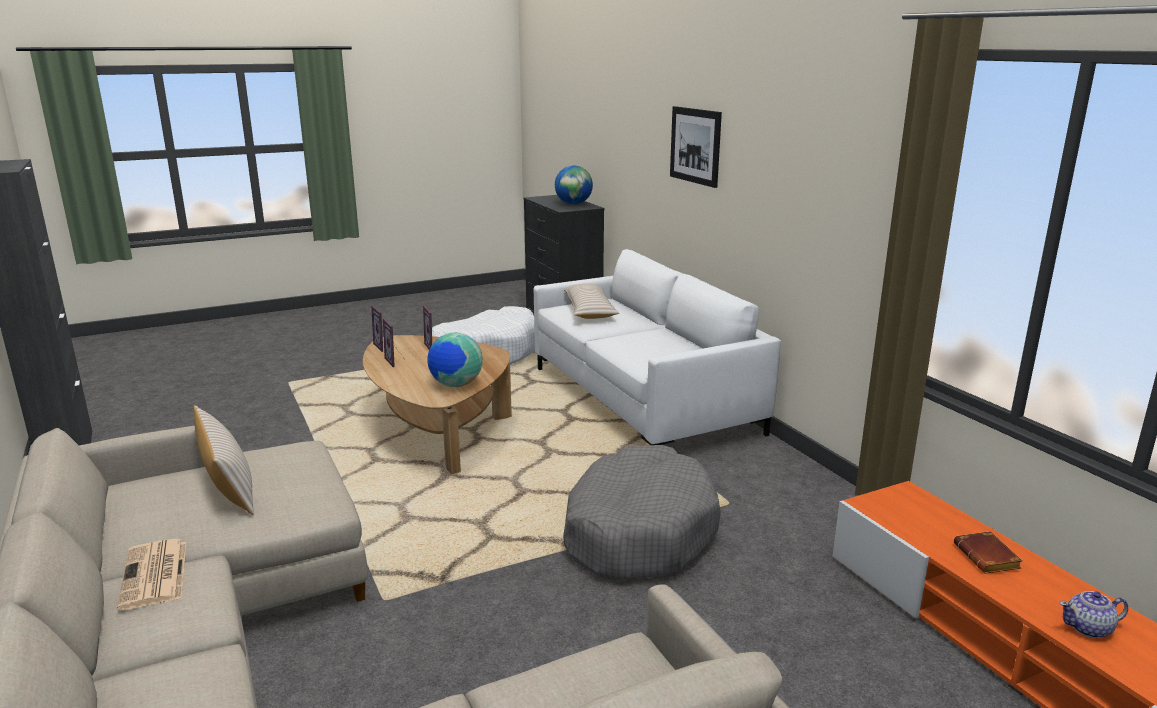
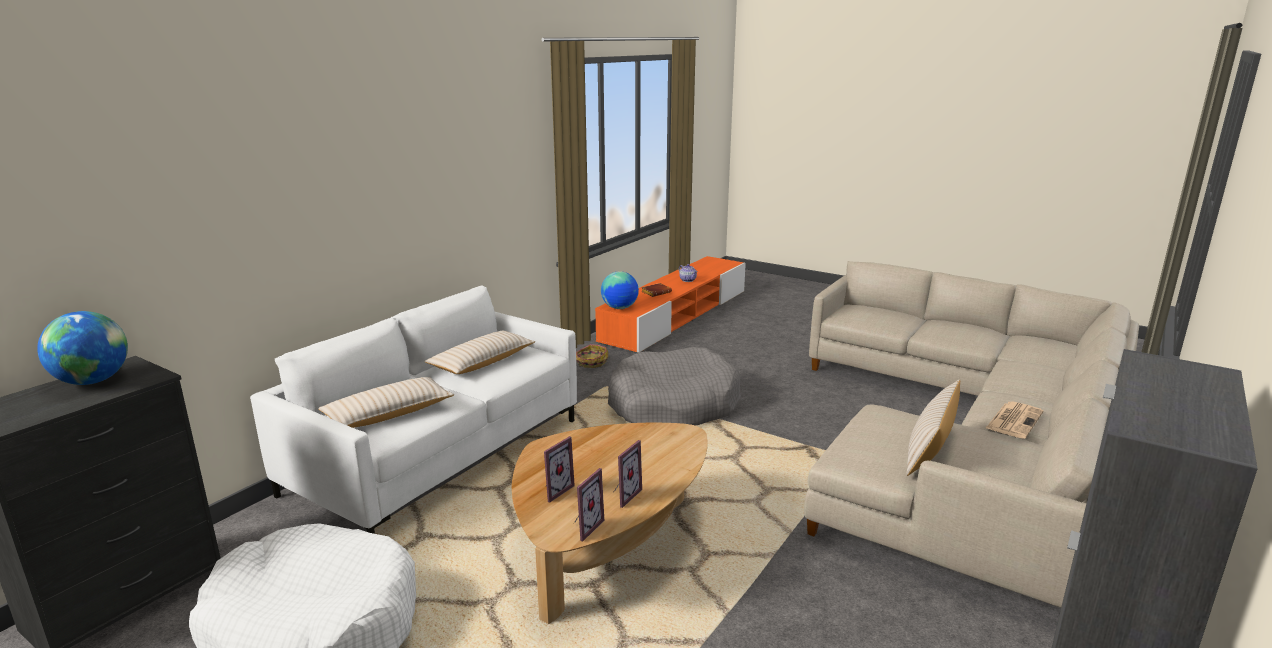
camera: 120 degrees left, 0 degrees up
globe [427,333,483,387] -> globe moved to [601,271,639,309]
picture [670,106,722,188] -> none
none -> beige pillow [424,331,535,374]
none -> basket [576,344,608,368]

